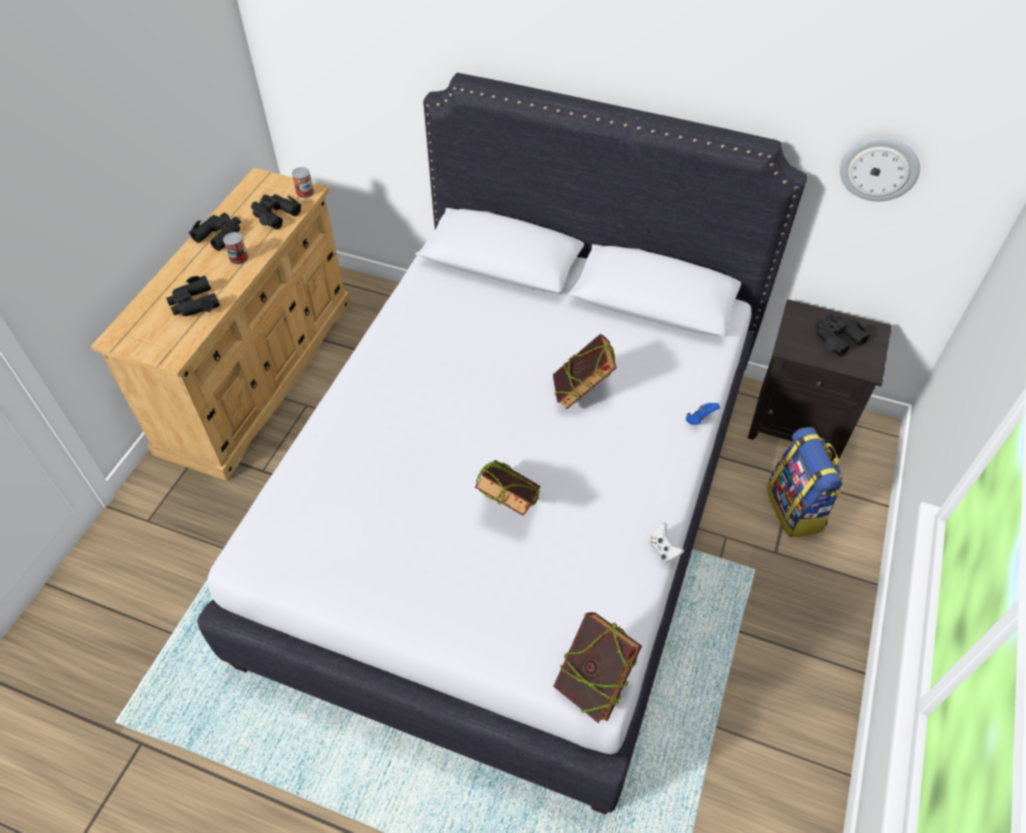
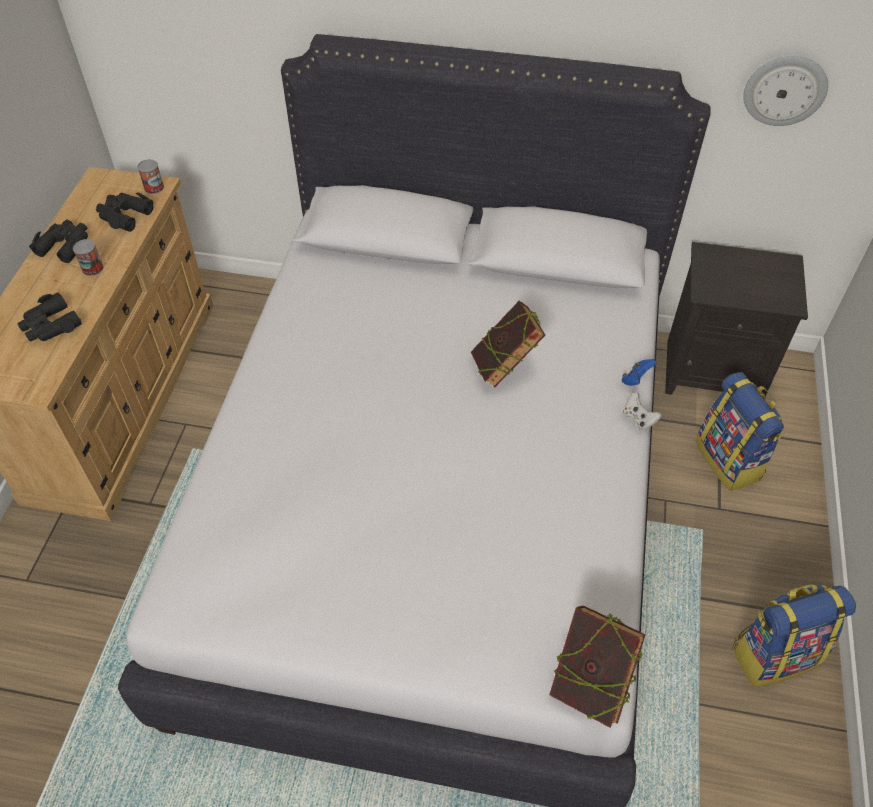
camera: 10 degrees left, 0 degrees up
book [475,460,540,516] -> none
white game controller [649,523,684,563] -> white game controller moved to [623,392,662,431]
black binoculars [815,314,870,357] -> none
none -> backpack [732,584,856,686]

